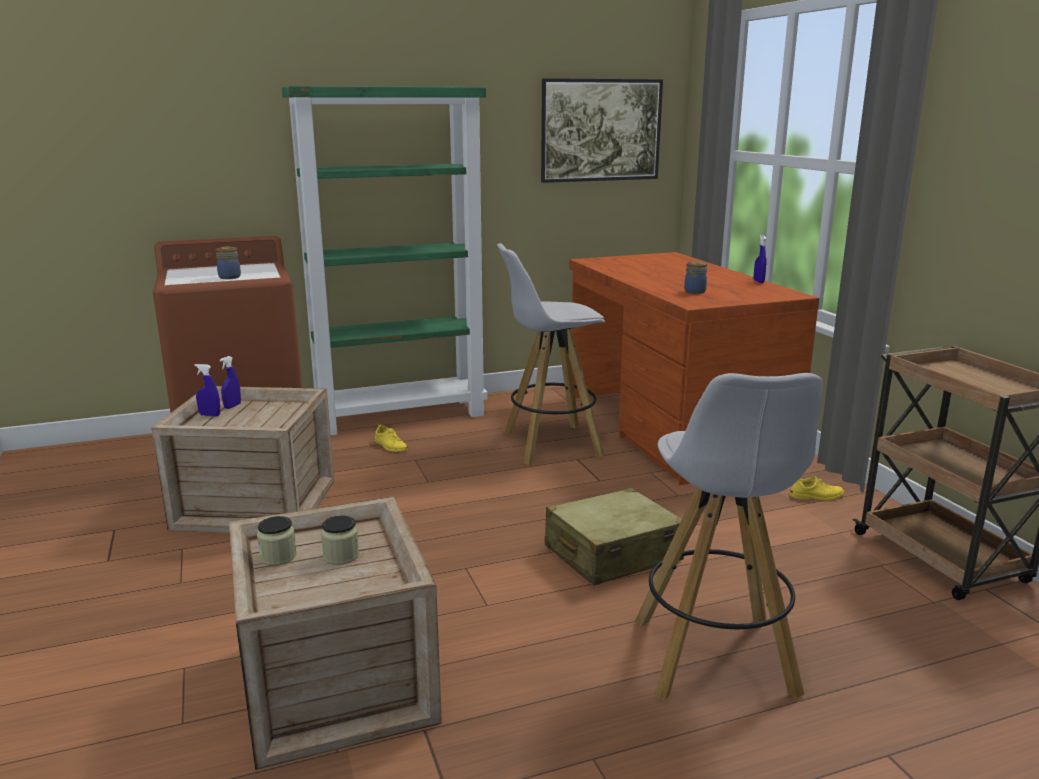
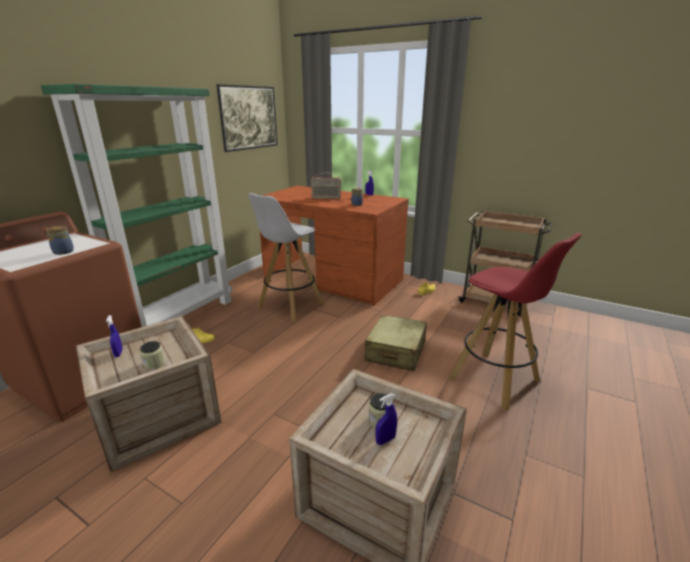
camera: 40 degrees left, 5 degrees up
blue spray bottle [194,364,220,416] -> blue spray bottle moved to [375,394,397,445]
jar [257,516,296,566] -> jar moved to [140,341,165,370]
white stool [636,373,823,700] -> red stool [449,233,582,411]
none -> radio [311,173,341,199]

